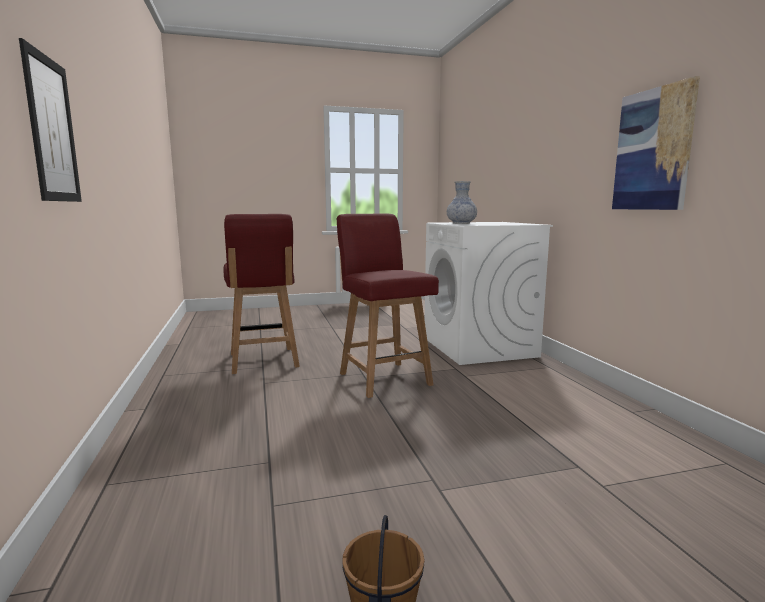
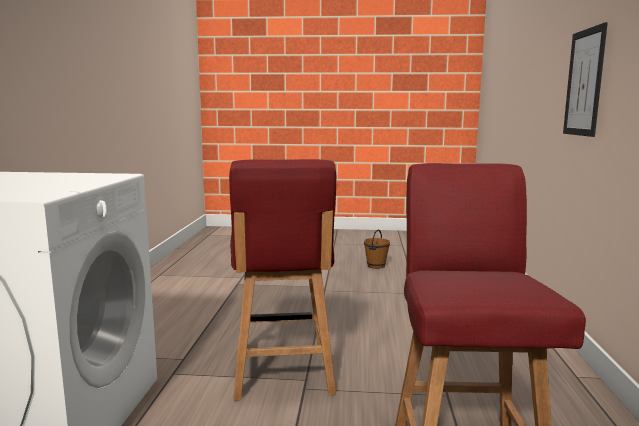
camera: 160 degrees left, 0 degrees up
vase [447,181,477,224] -> none
picture [612,76,700,210] -> none

